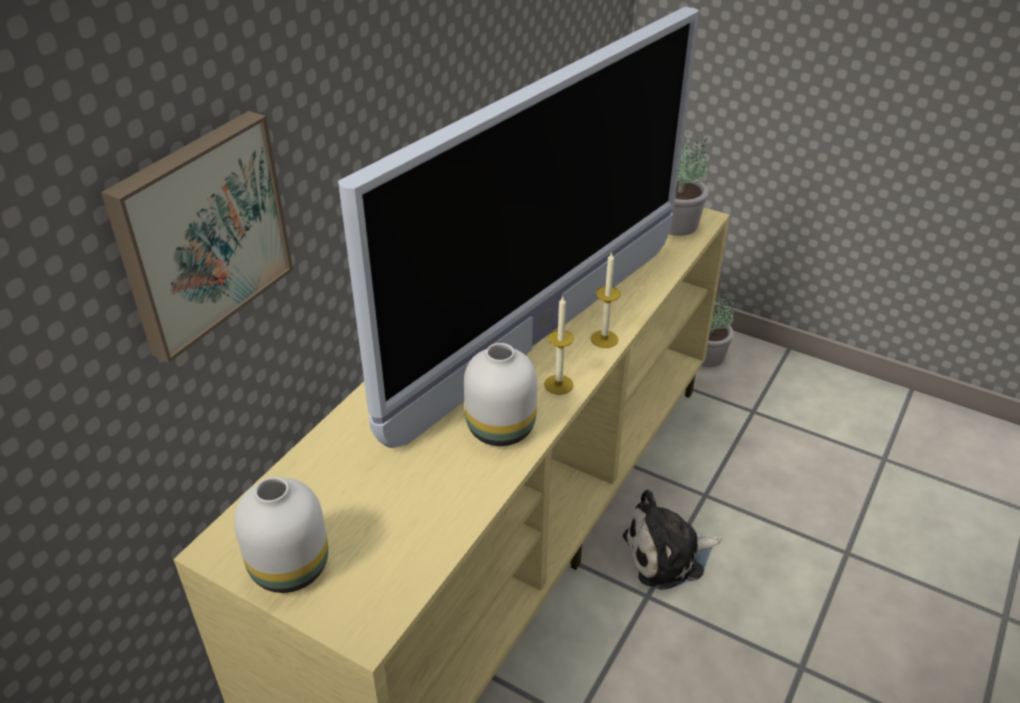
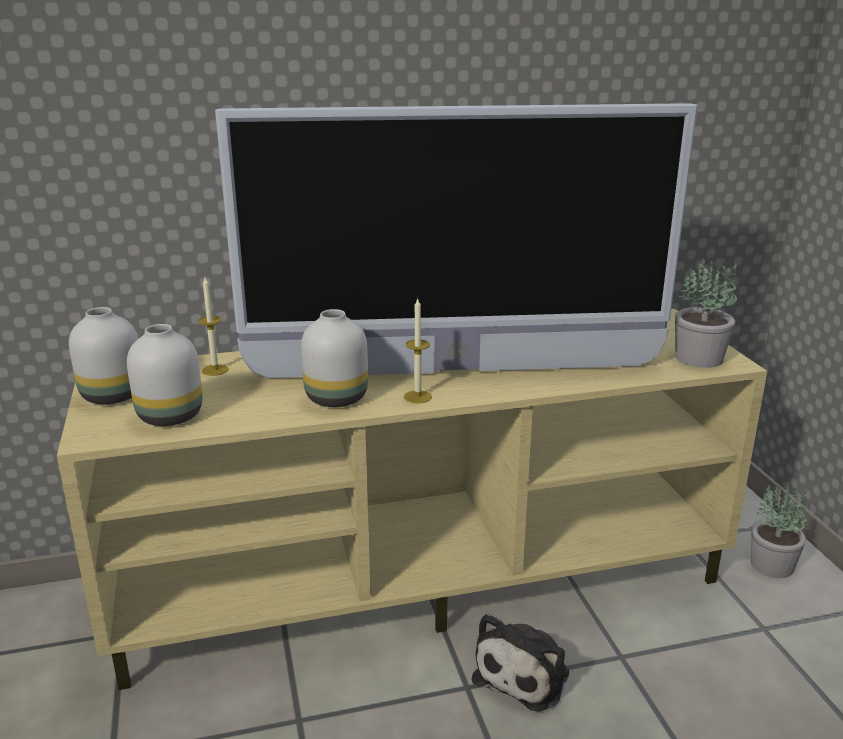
camera: 45 degrees right, 15 degrees down
picture [101,111,293,363] -> none
candle [591,252,621,348] -> candle moved to [198,277,229,376]
plush toy [623,490,721,590] -> plush toy turned 90 degrees counterclockwise [472,614,569,712]
none -> white vase [127,324,202,426]

